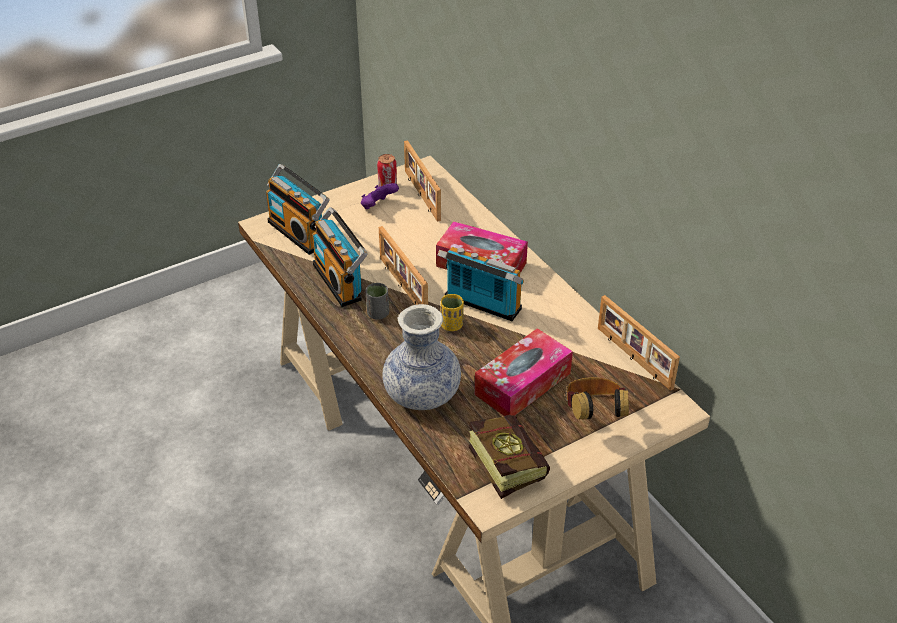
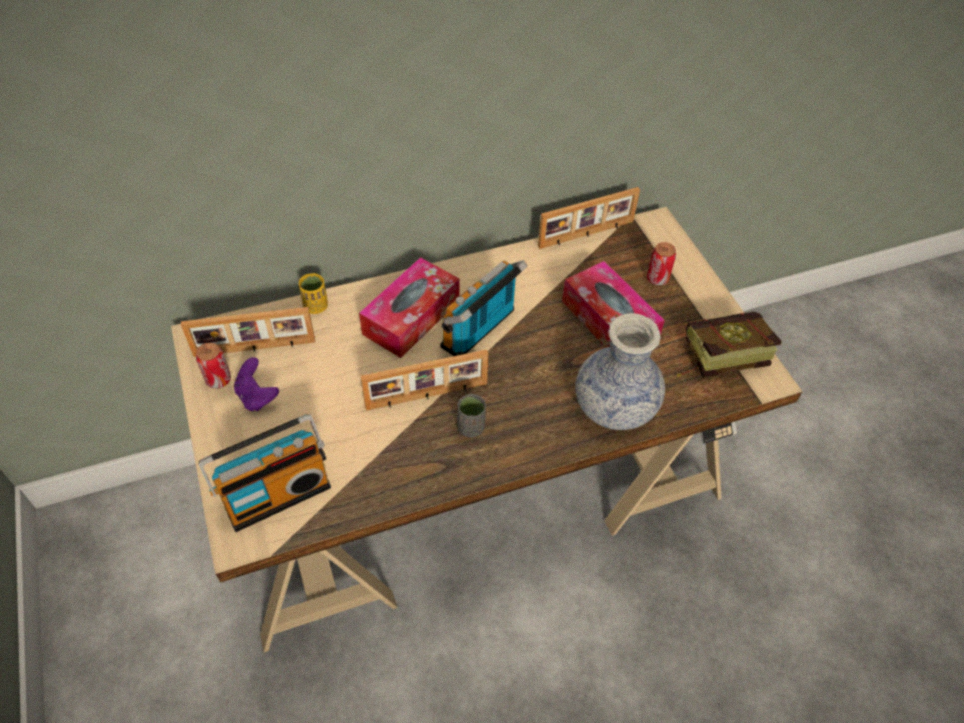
camera: 80 degrees left, 10 degrees up
radio [312,207,368,307] -> none
yellow cup [441,294,464,331] -> yellow cup moved to [299,273,328,314]
headphones [566,377,629,420] -> can [647,242,676,286]

